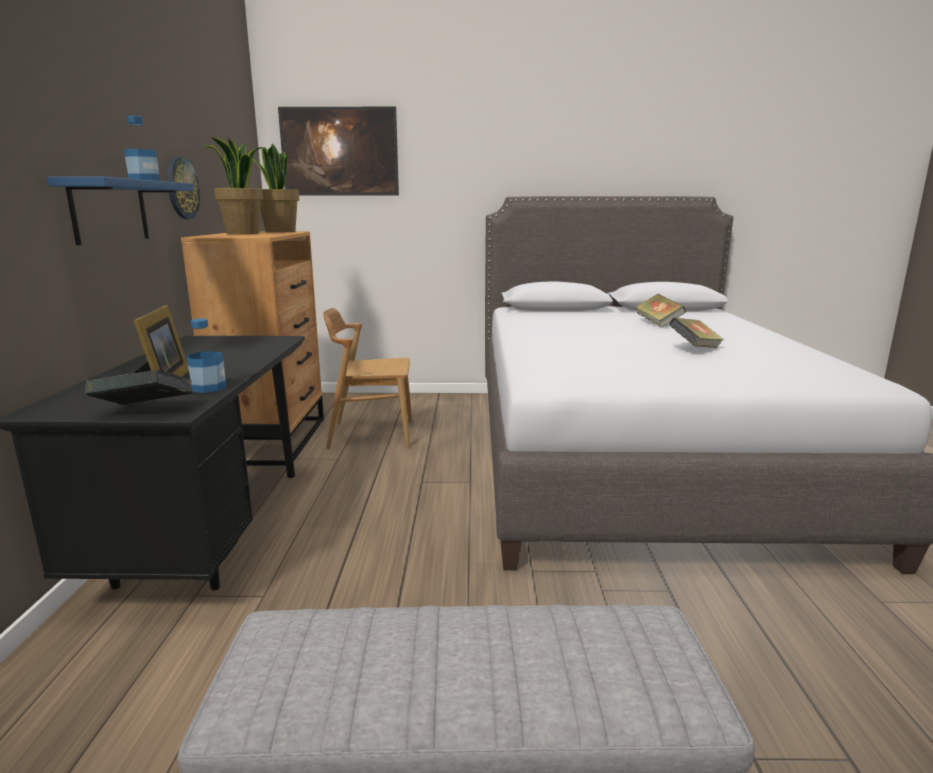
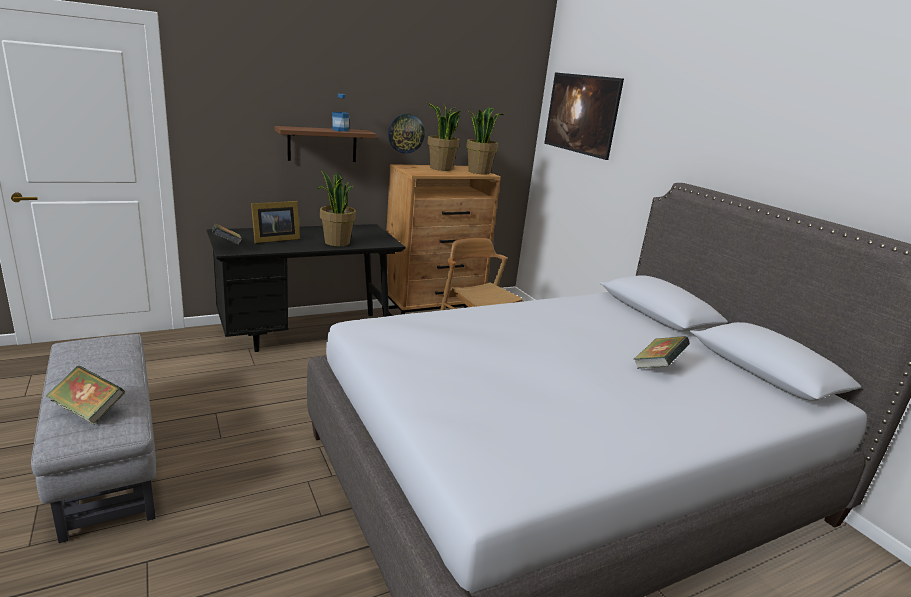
camera: 60 degrees right, 5 degrees up
blue shelf [47,176,194,245] -> brown shelf [274,126,377,162]
bottle [186,318,227,393] -> none
book [669,318,724,348] -> book moved to [46,366,125,425]
none -> potted plant [317,170,356,246]

